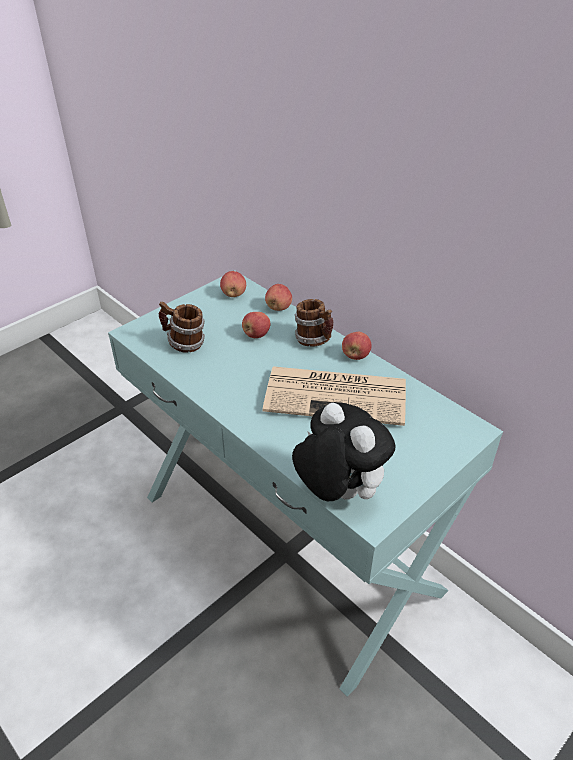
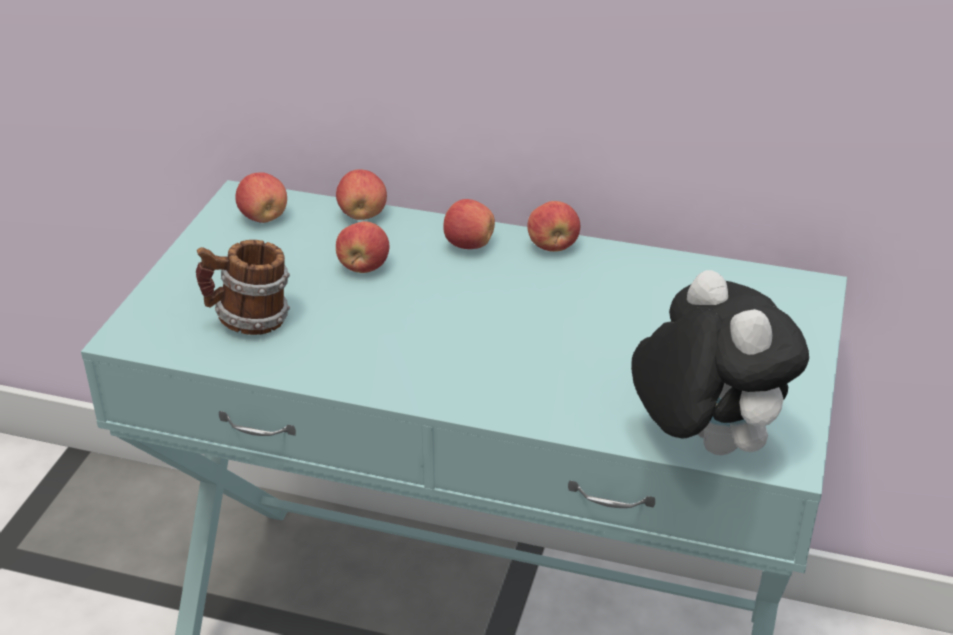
camera: 30 degrees left, 5 degrees down
newspaper [263,366,406,426] -> none
plush toy [292,402,396,501] -> plush toy turned 45 degrees clockwise [631,270,809,455]
mug [295,299,333,347] -> apple [443,199,495,249]

